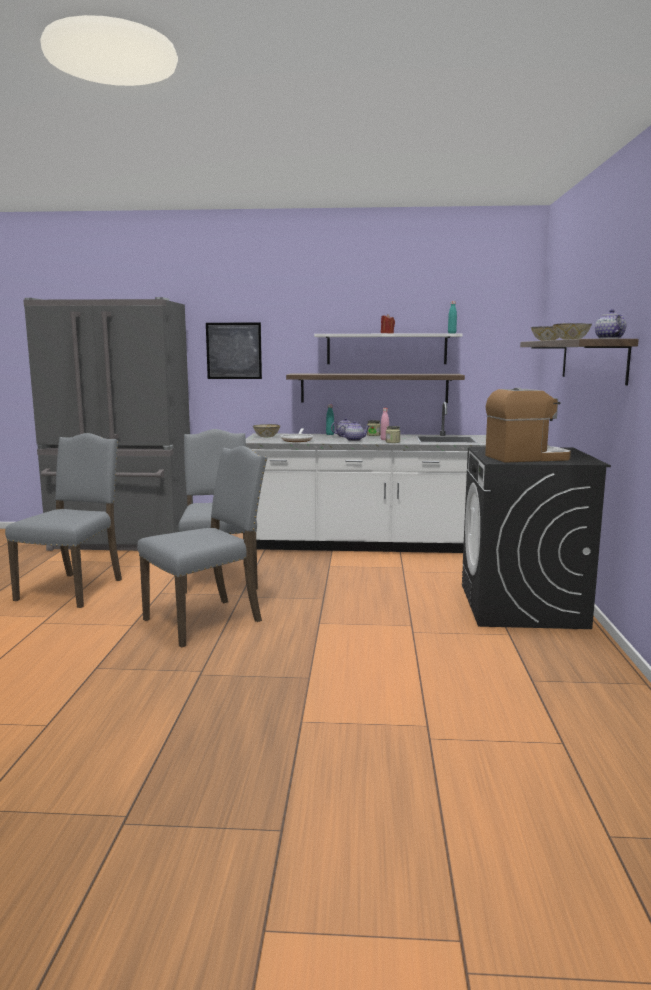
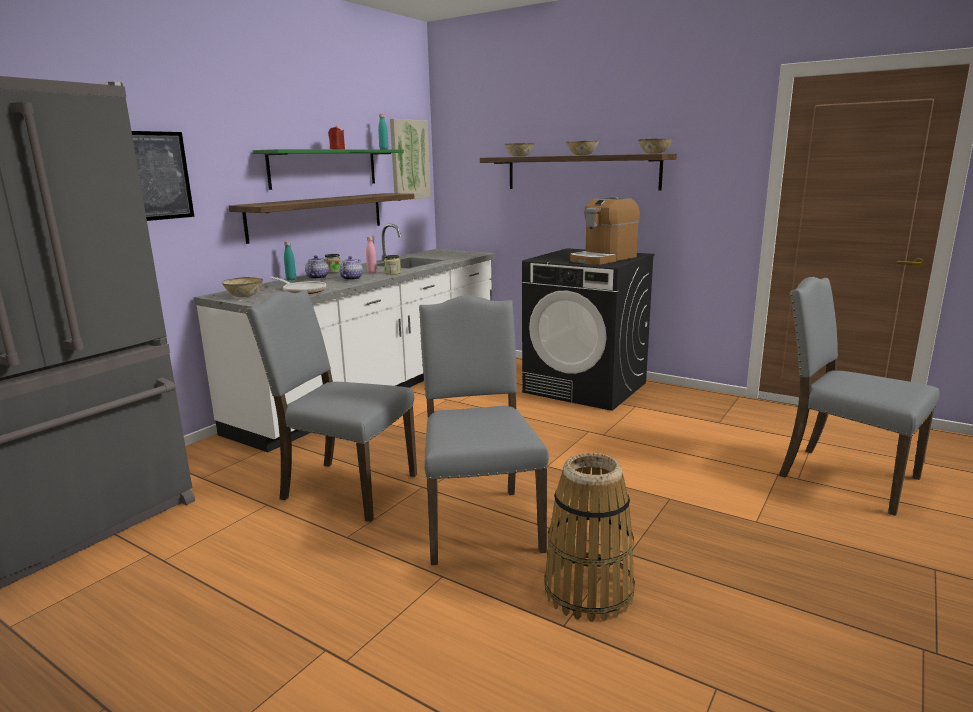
camera: 60 degrees left, 5 degrees up
grey chair [5,433,122,608] -> grey chair moved to [779,277,940,516]
white shelf [314,333,463,364] -> green shelf [253,149,404,190]
coffee machine [485,388,571,463] -> coffee machine turned 150 degrees counterclockwise [570,197,640,265]
teapot [595,309,626,339] -> bowl [638,139,673,154]
none -> picture [390,119,431,200]
none -> basket [544,453,635,622]

